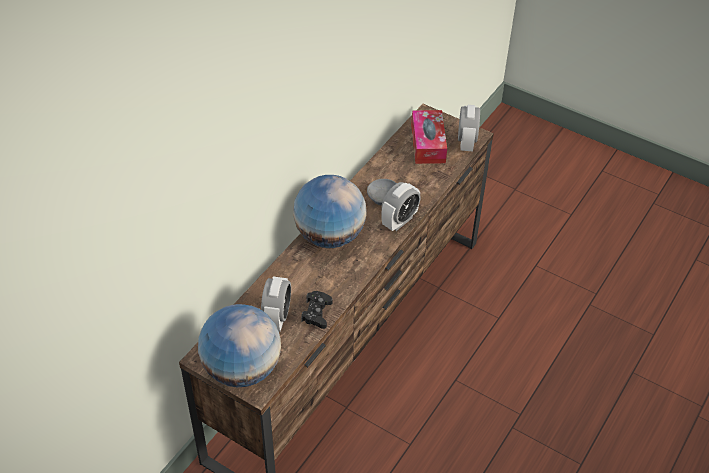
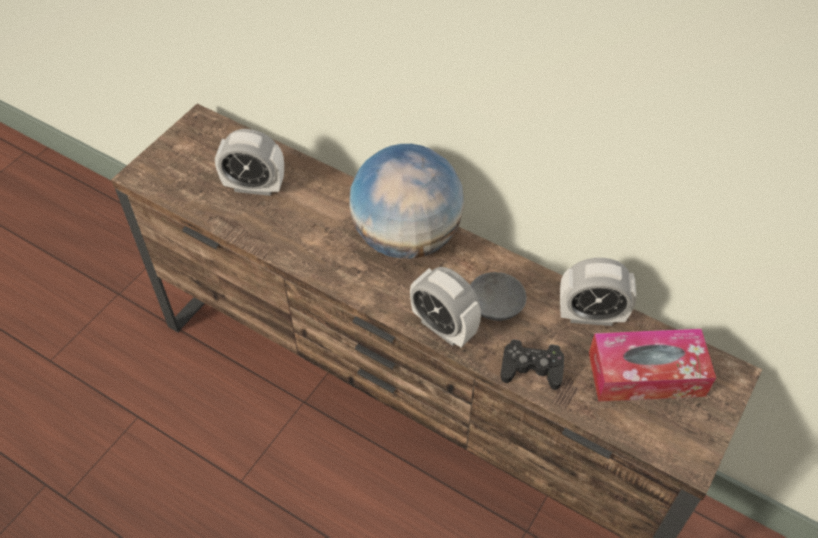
camera: 90 degrees right, 5 degrees up
globe [198,304,281,387] -> none
black game controller [301,291,333,329] -> black game controller moved to [501,339,564,390]
alarm clock [458,105,480,151] -> alarm clock moved to [560,258,636,326]

